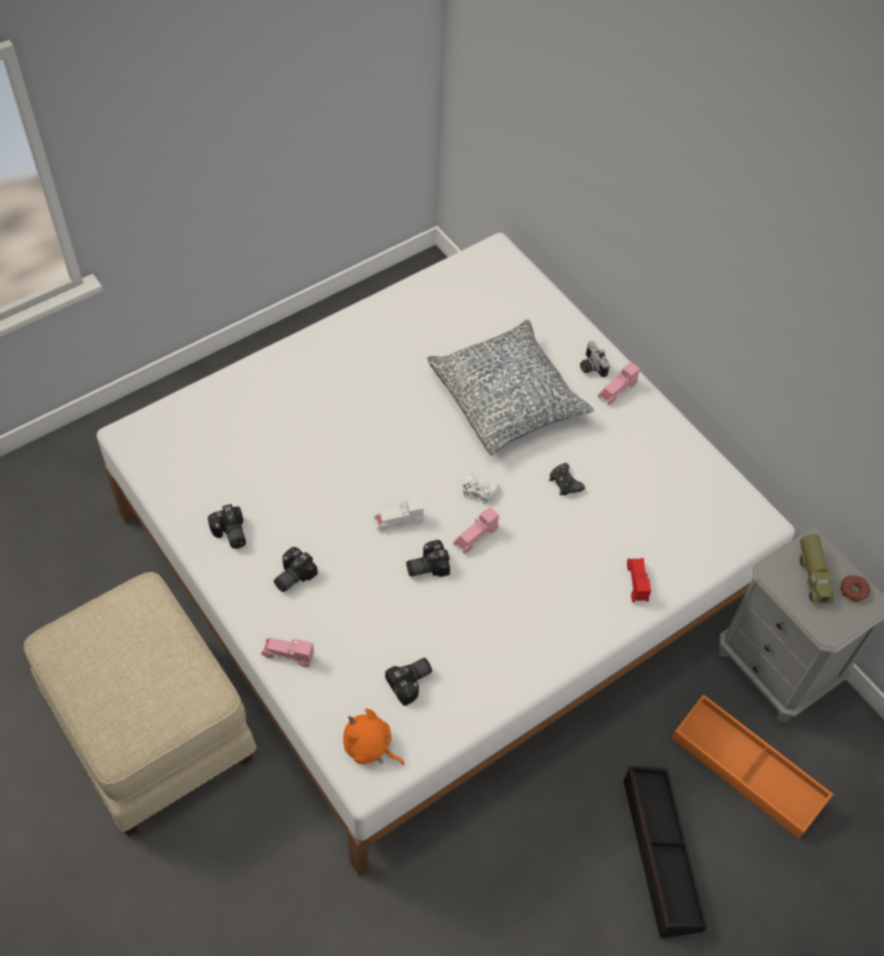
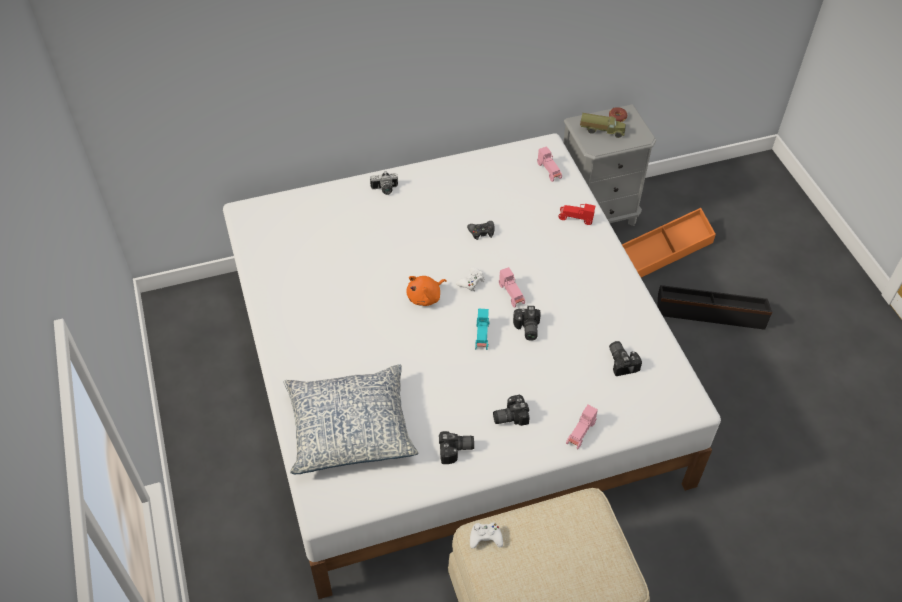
camera: 70 degrees left, 5 degrees down
camera [274,547,318,592] -> camera turned 105 degrees clockwise [493,395,530,426]
orange plush toy [343,709,405,765] -> orange plush toy moved to [406,276,447,306]
white toy car [374,498,424,531] -> turquoise toy car [475,309,489,350]
pillow [427,319,594,455] -> pillow moved to [283,364,418,474]
pink toy car [598,362,640,405] -> pink toy car moved to [537,146,562,182]
none -> white game controller [470,523,503,548]

